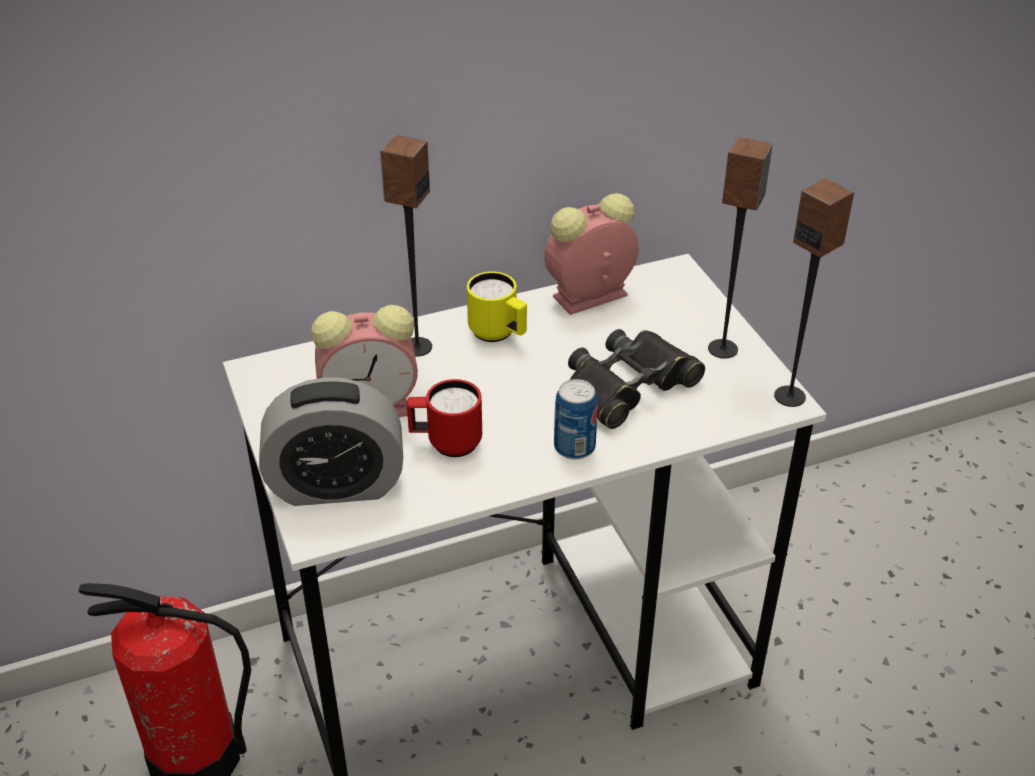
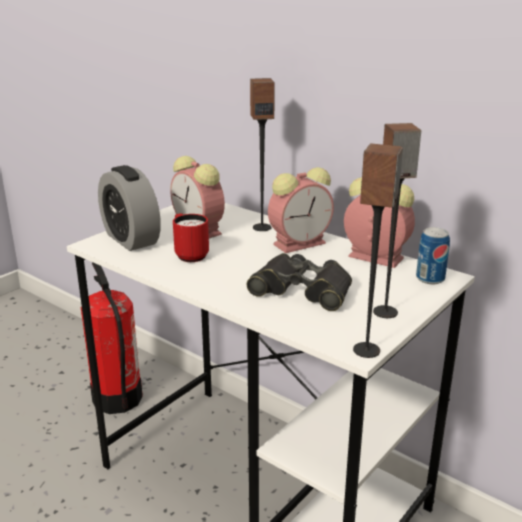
camera: 60 degrees right, 15 degrees down
yellow mug [467,272,527,342] -> alarm clock [268,167,334,253]
can [554,379,598,460] -> can moved to [416,227,450,284]

